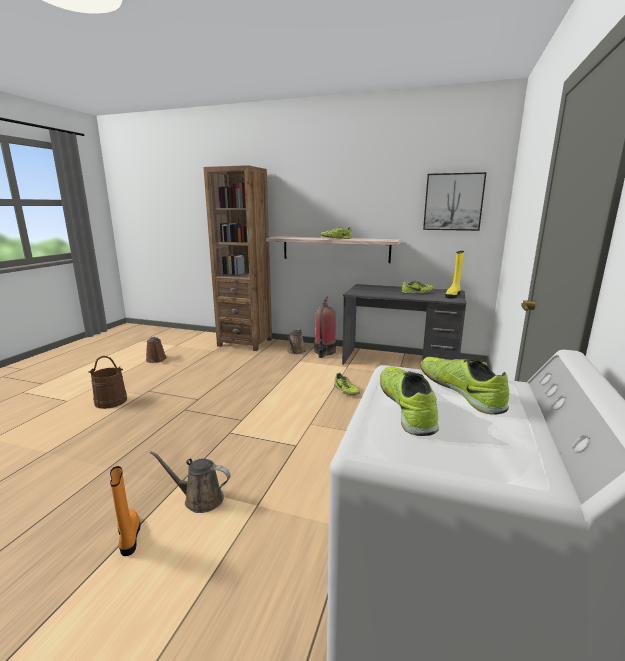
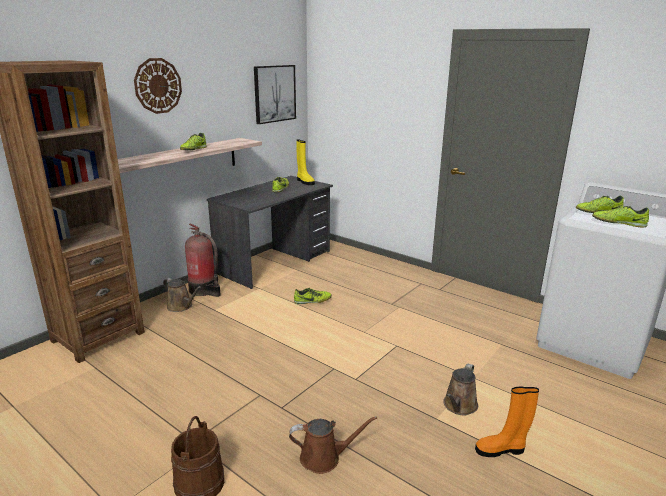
camera: 70 degrees left, 5 degrees up
brown watering can [146,336,167,363] -> brown watering can moved to [289,416,377,474]
none -> wall clock [134,58,182,114]

